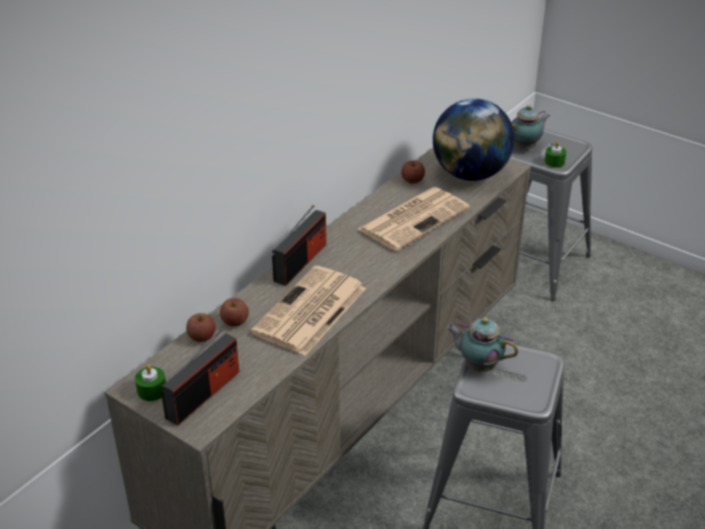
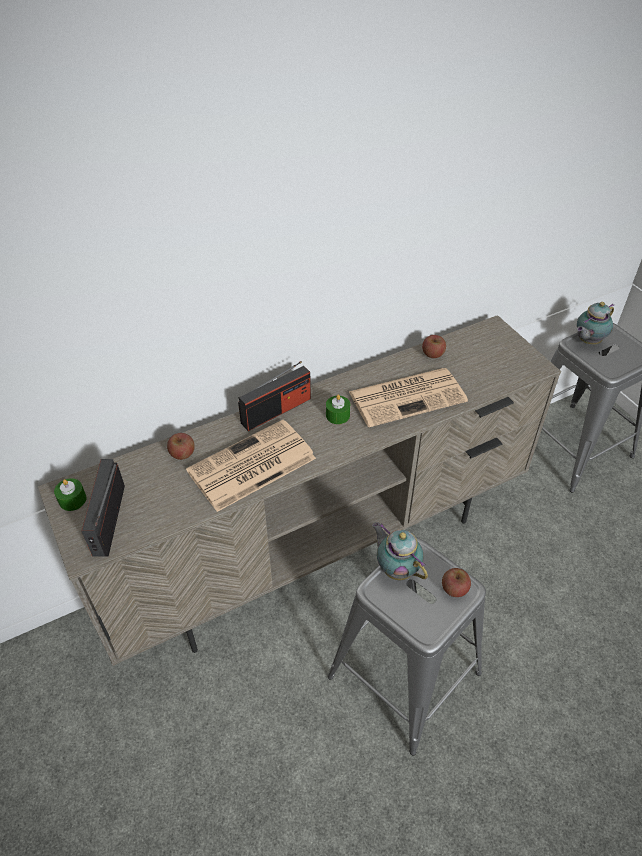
camera: 25 degrees right, 10 degrees up
radio [161,328,239,426] -> radio turned 120 degrees clockwise [81,459,125,557]
apple [186,313,215,342] -> apple moved to [442,568,471,597]
globe [433,98,515,181] -> none
teapot [511,105,550,149] -> teapot turned 150 degrees clockwise [577,302,614,345]
green candle [545,141,566,168] -> green candle moved to [326,394,350,424]

